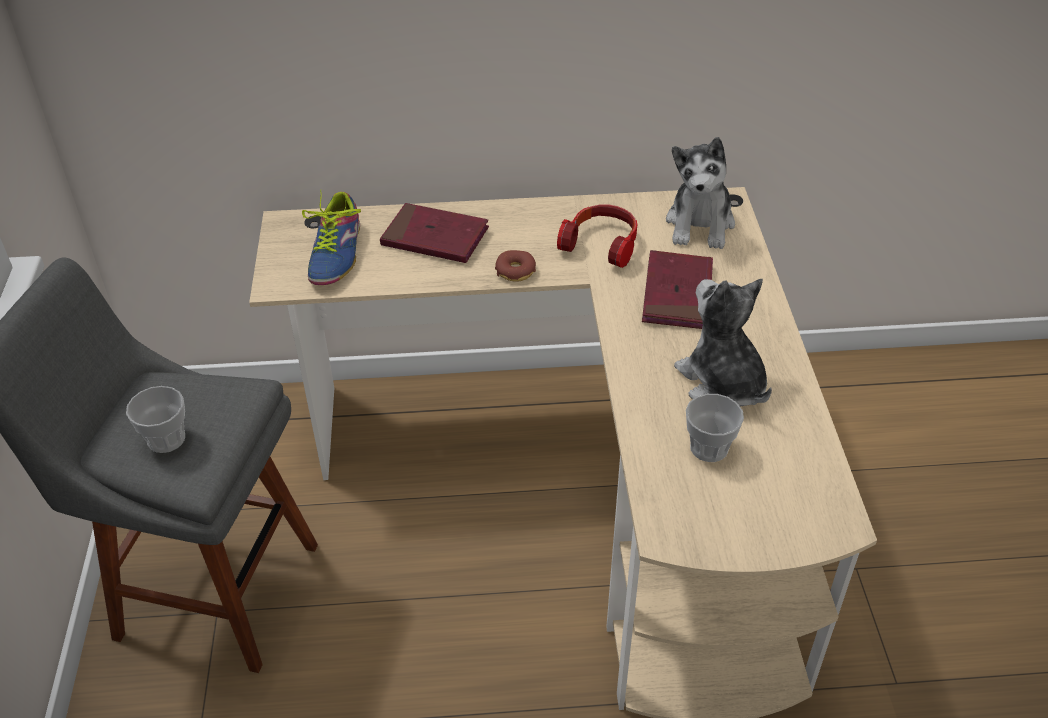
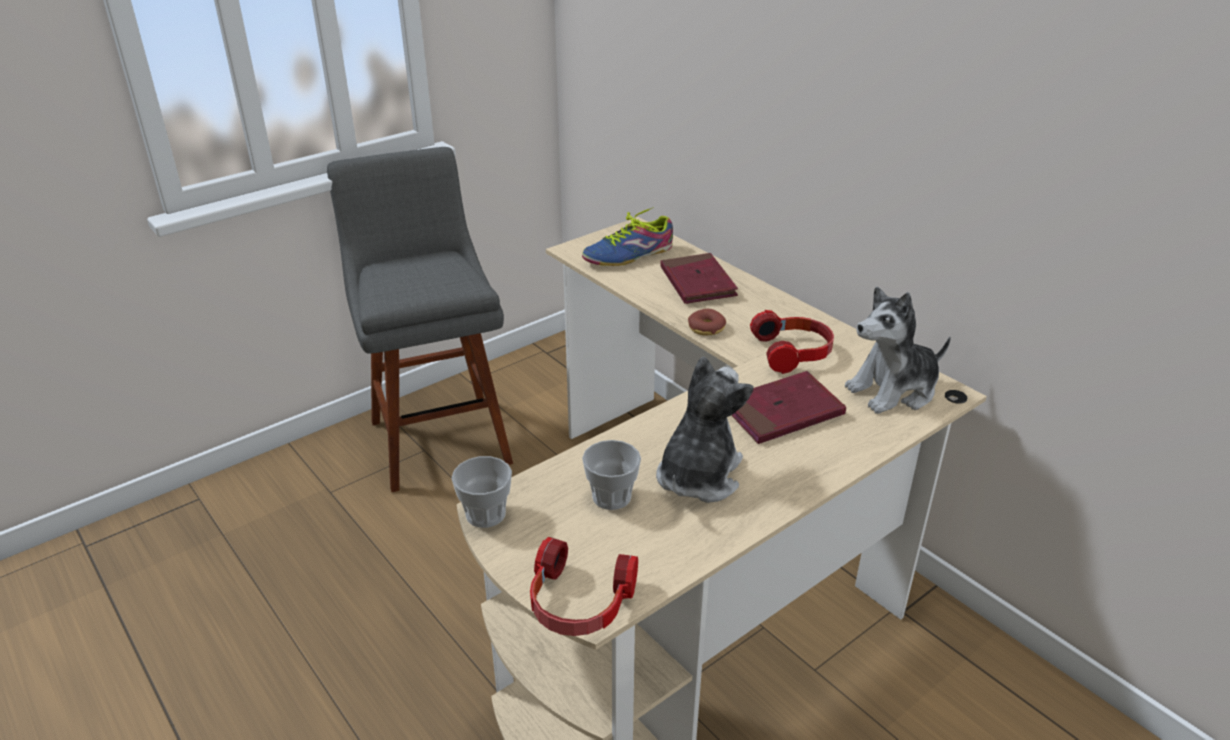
camera: 55 degrees right, 10 degrees down
cup [126,386,185,453] -> cup moved to [452,456,512,528]
none -> headphones [530,537,638,636]

